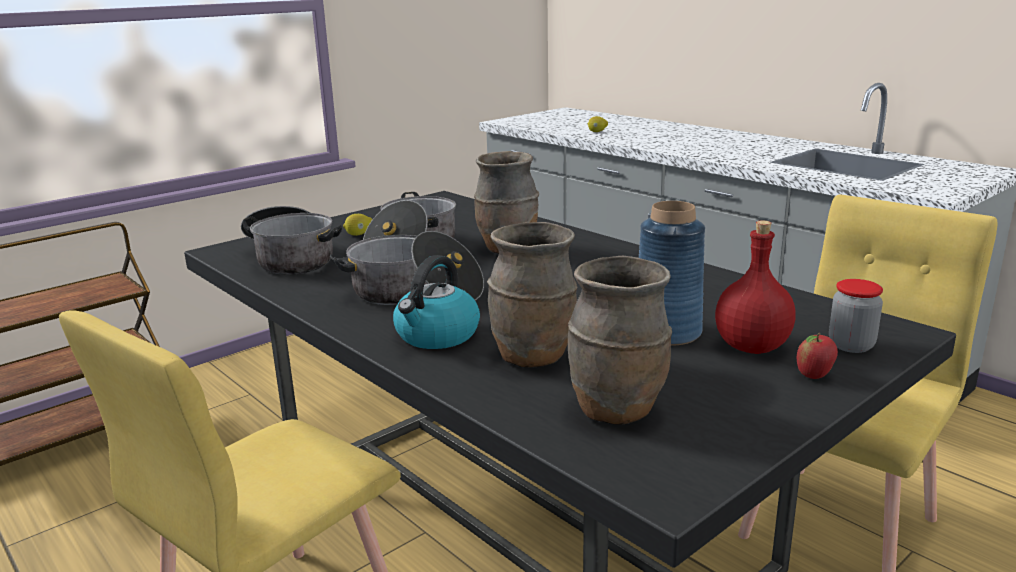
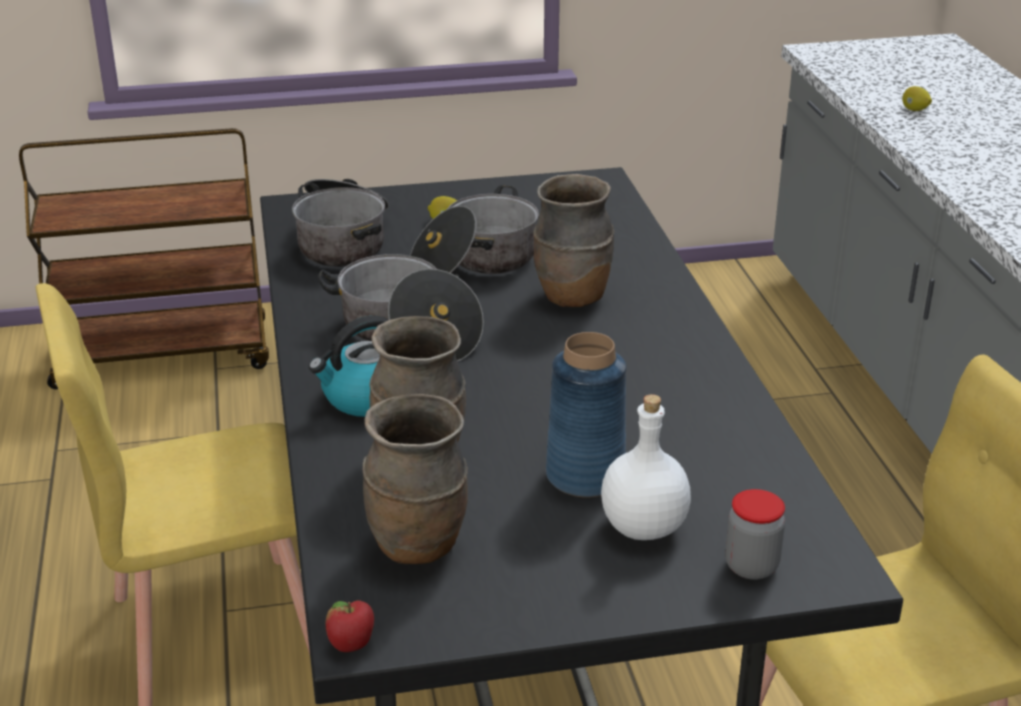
camera: 30 degrees right, 10 degrees up
red bottle [715,220,796,354] -> white bottle [601,394,691,540]
apple [797,333,838,379] -> apple moved to [326,600,374,652]

